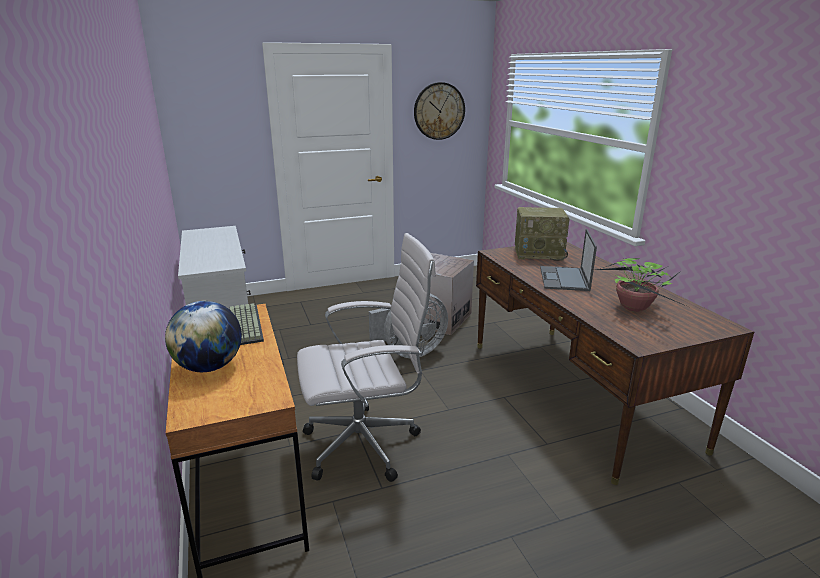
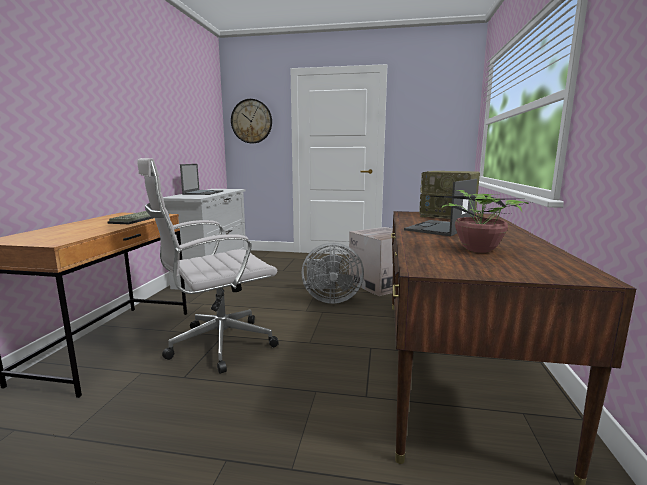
camera: 30 degrees right, 10 degrees down
globe [165,301,242,372] -> none
white office chair [297,233,436,482] -> white office chair turned 135 degrees clockwise [137,158,279,374]
wall clock [414,82,465,140] -> wall clock moved to [231,99,272,144]
none -> laptop [180,164,224,195]

